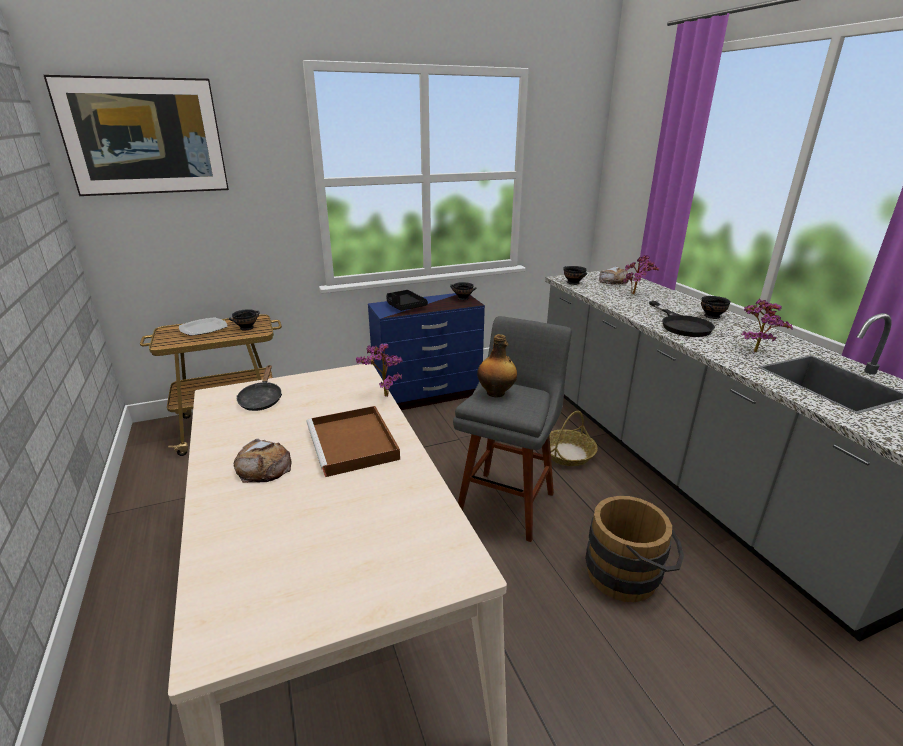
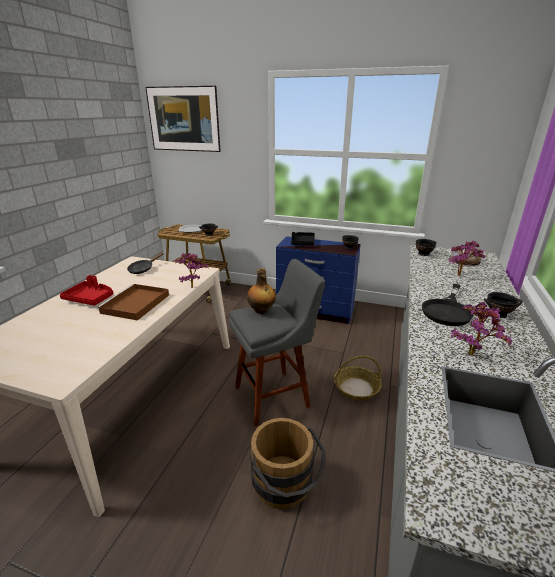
camera: 40 degrees right, 0 degrees up
bread [234,439,291,483] -> red tray [60,275,113,306]

